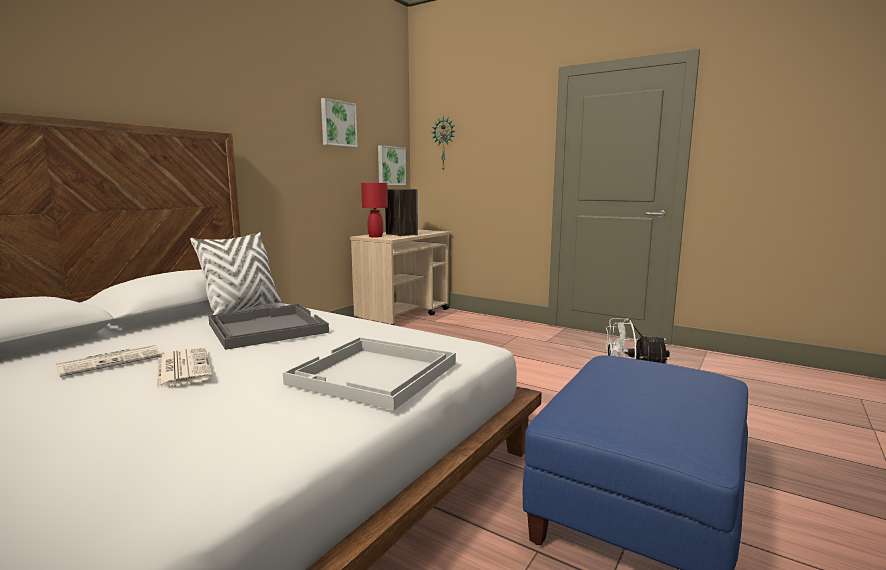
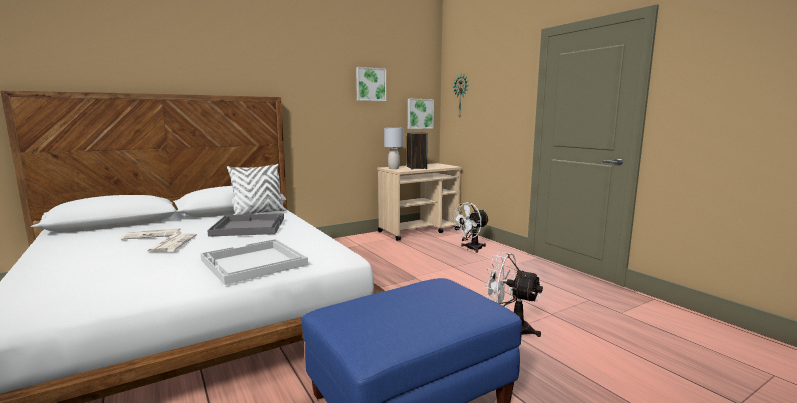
camera: 25 degrees right, 0 degrees up
red table lamp [361,183,388,238] -> grey table lamp [384,128,404,169]
none -> white fan [452,202,490,253]

